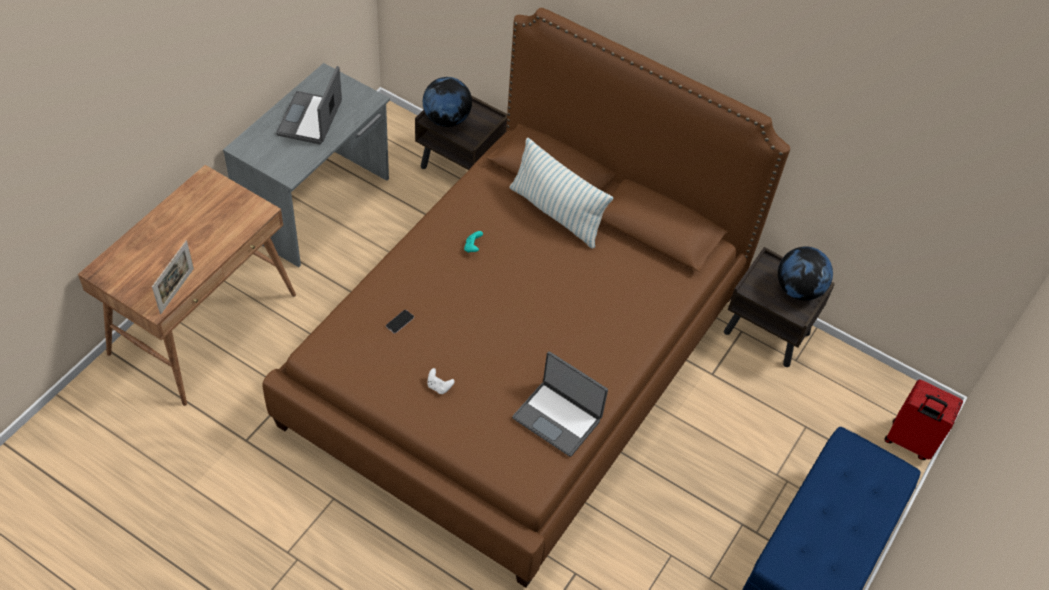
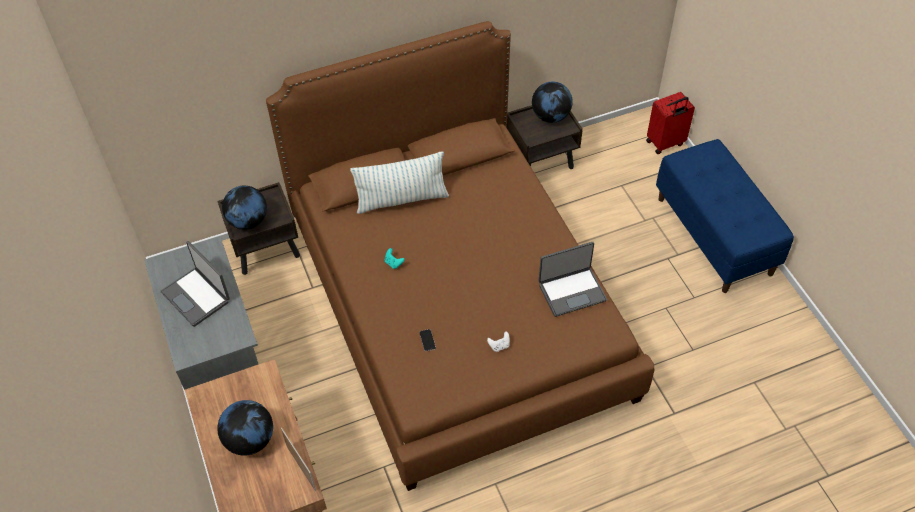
camera: 50 degrees left, 0 degrees up
none -> globe [217,400,273,456]

